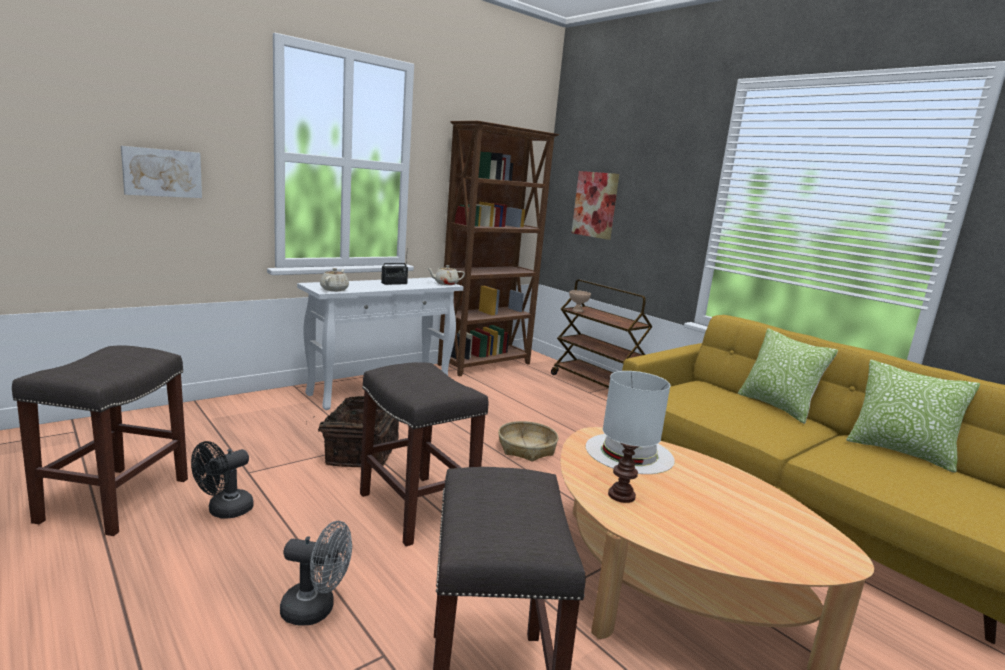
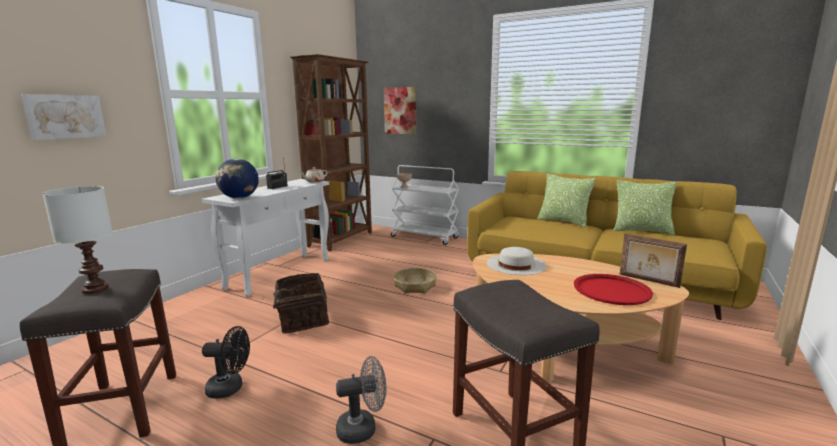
camera: 20 degrees left, 0 degrees up
black fan [191,441,254,519] -> black fan turned 105 degrees counterclockwise [202,326,250,399]
beige teapot [320,268,349,291] -> globe [216,159,259,199]
grey stool [360,362,489,547] -> none
brown cart [551,279,653,388] -> white cart [391,165,459,245]
white table lamp [603,371,670,503] -> white table lamp moved to [42,186,113,294]
none -> red tray [574,274,653,305]
none -> picture frame [620,234,687,288]

